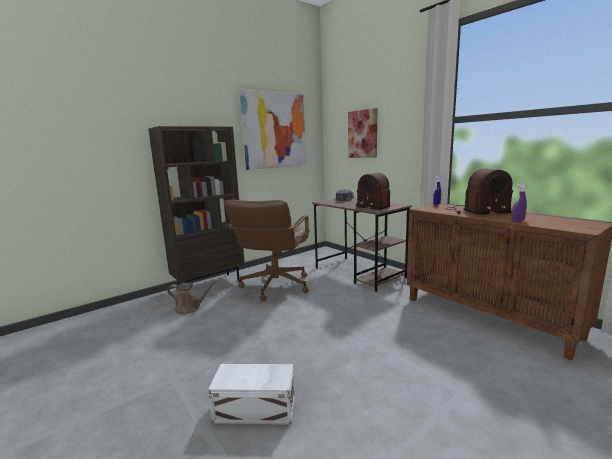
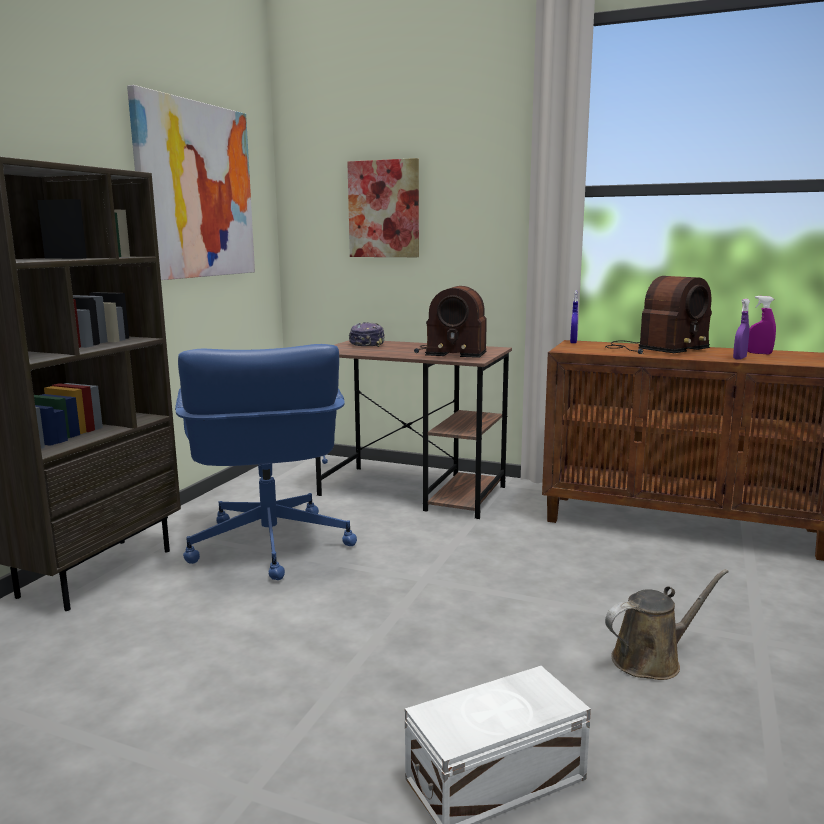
camera: 30 degrees left, 0 degrees up
brown watering can [167,281,216,314] -> brown watering can moved to [605,569,729,680]
brown office chair [224,200,310,301] -> blue office chair [175,344,357,580]
none -> purple spray bottle [748,296,776,354]

